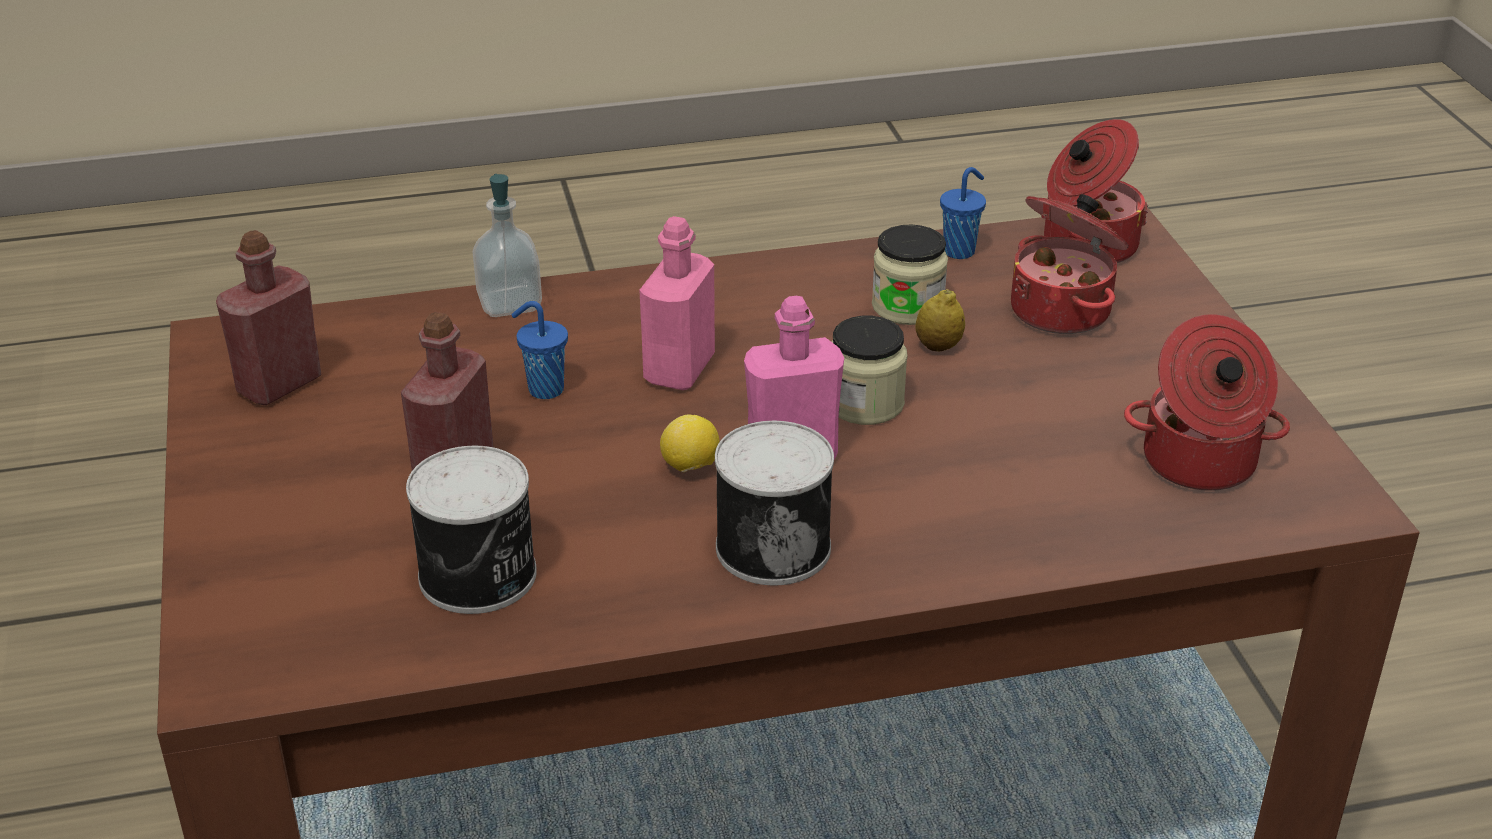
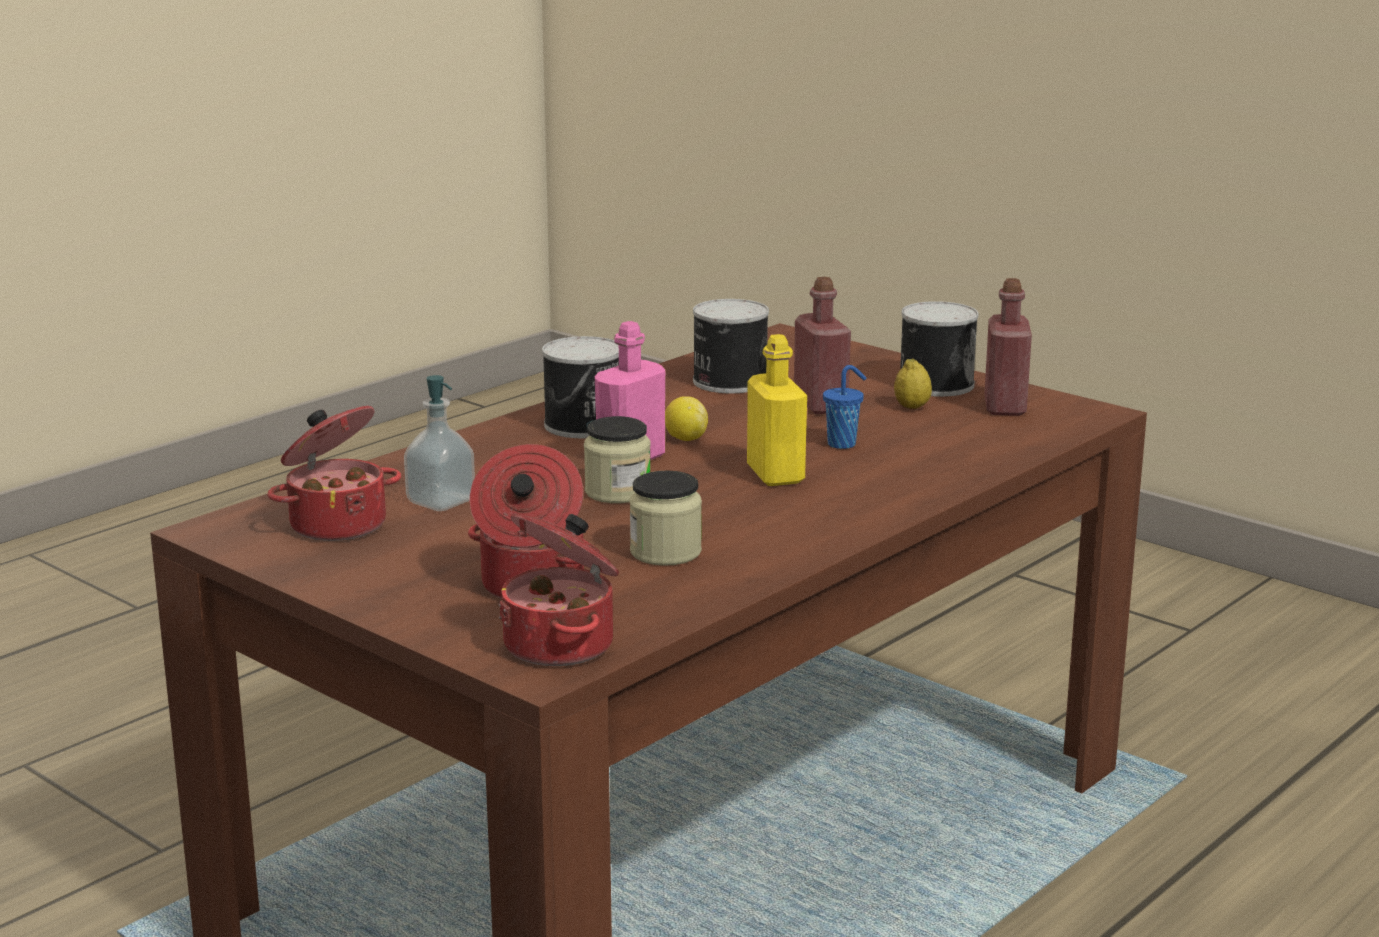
camera: 145 degrees right, 15 degrees down
soap dispenser [473,174,542,317] -> soap dispenser moved to [404,375,475,511]
pink bottle [639,216,715,390] -> yellow bottle [747,334,807,486]
lemon [915,289,965,351] -> lemon moved to [894,359,932,409]
blue cup [940,167,986,259] -> none
none -> can [900,301,978,397]

